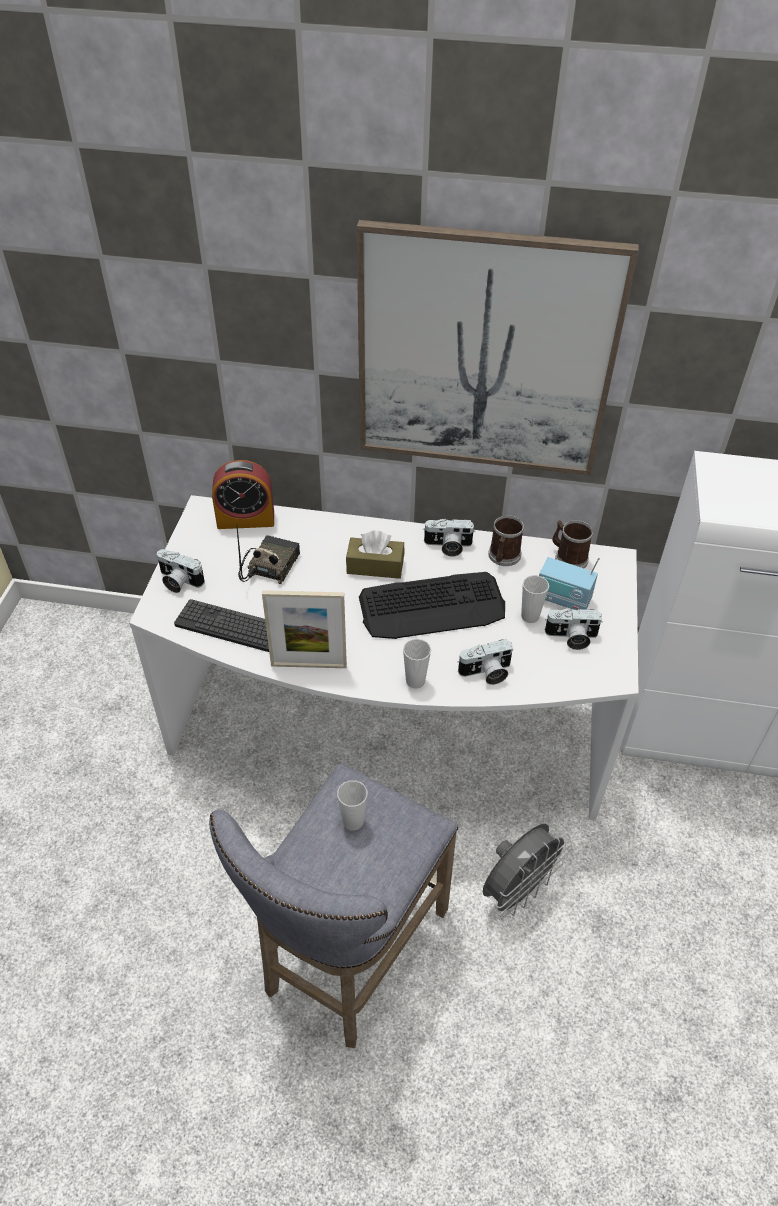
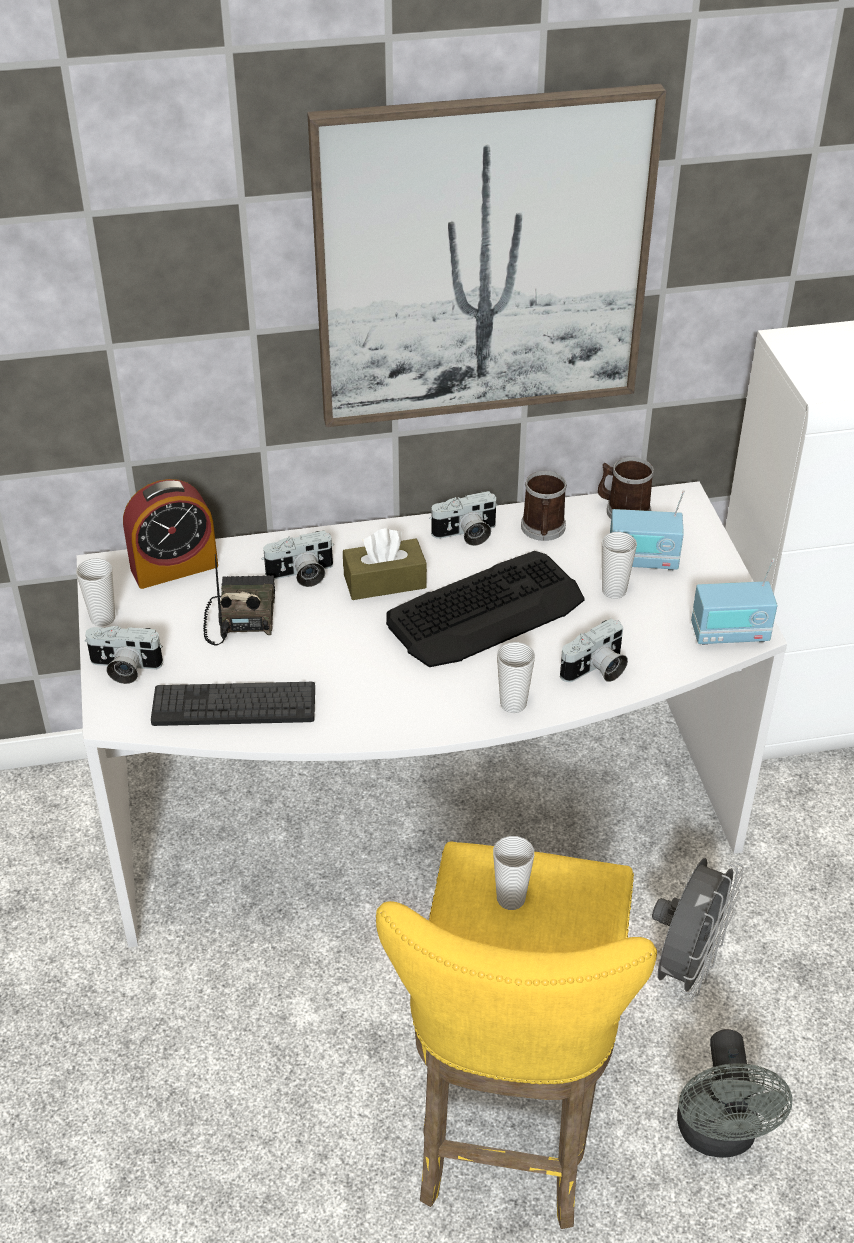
camera: 20 degrees left, 5 degrees down
grey stool [209,764,458,1048] -> yellow stool [376,842,657,1229]
picture frame [262,590,347,668] -> none
camera [545,608,603,650] -> camera moved to [262,530,334,587]
none -> cup [76,558,115,626]
none -> grey fan [677,1029,793,1158]
none -> radio [691,558,778,645]

